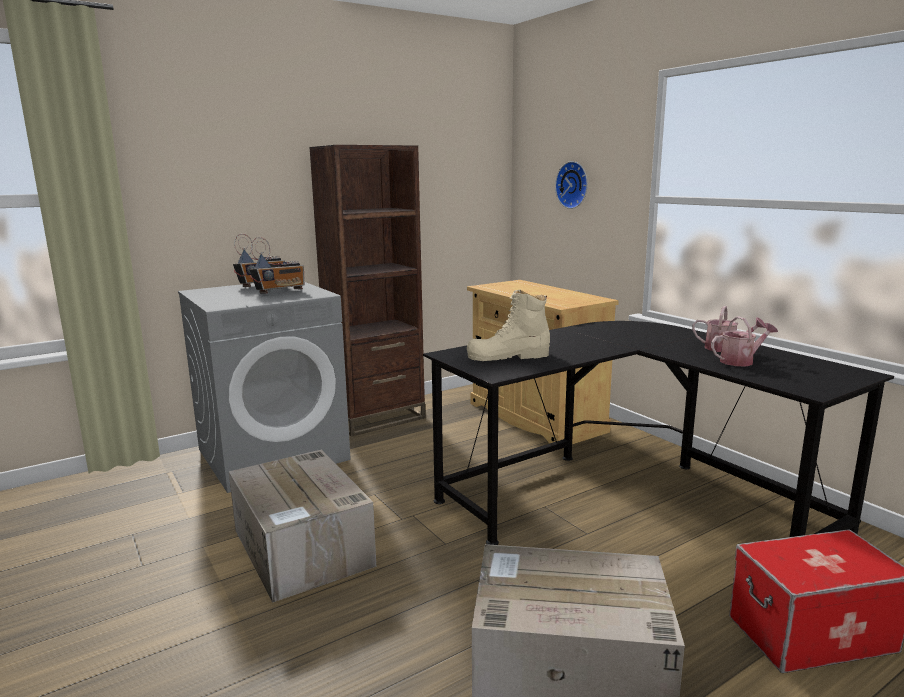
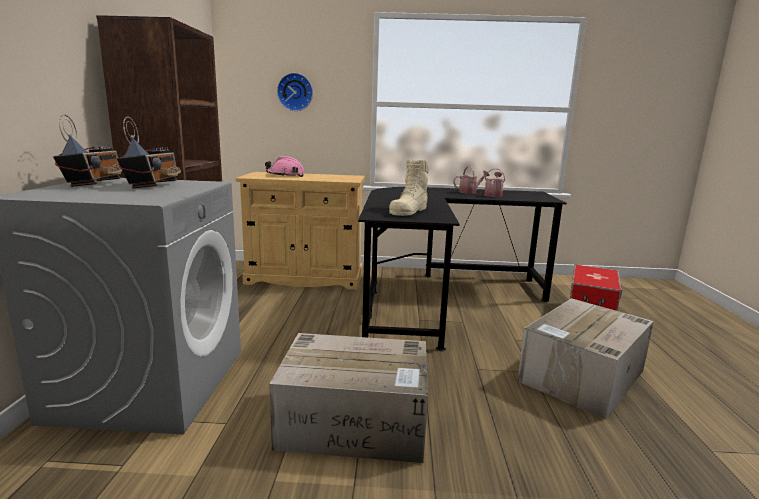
camera: 55 degrees left, 0 degrees up
none -> pink hard hat [265,156,305,177]

